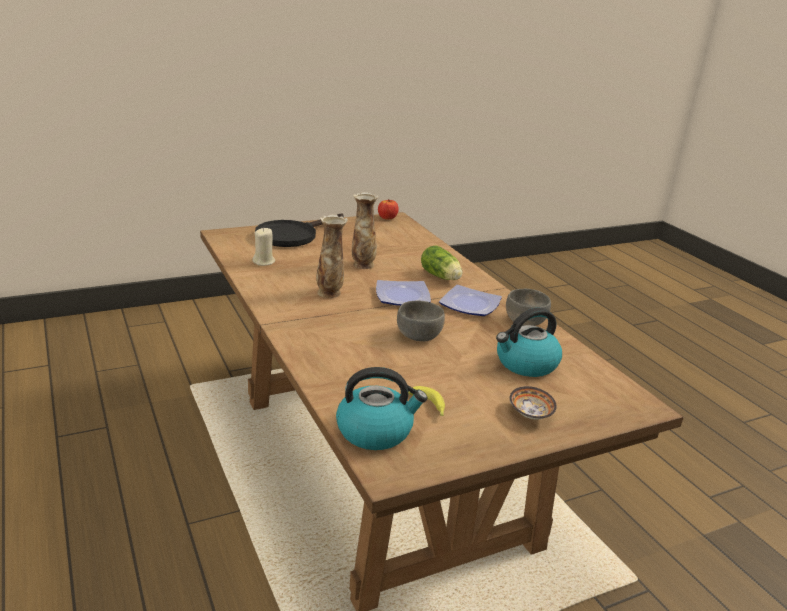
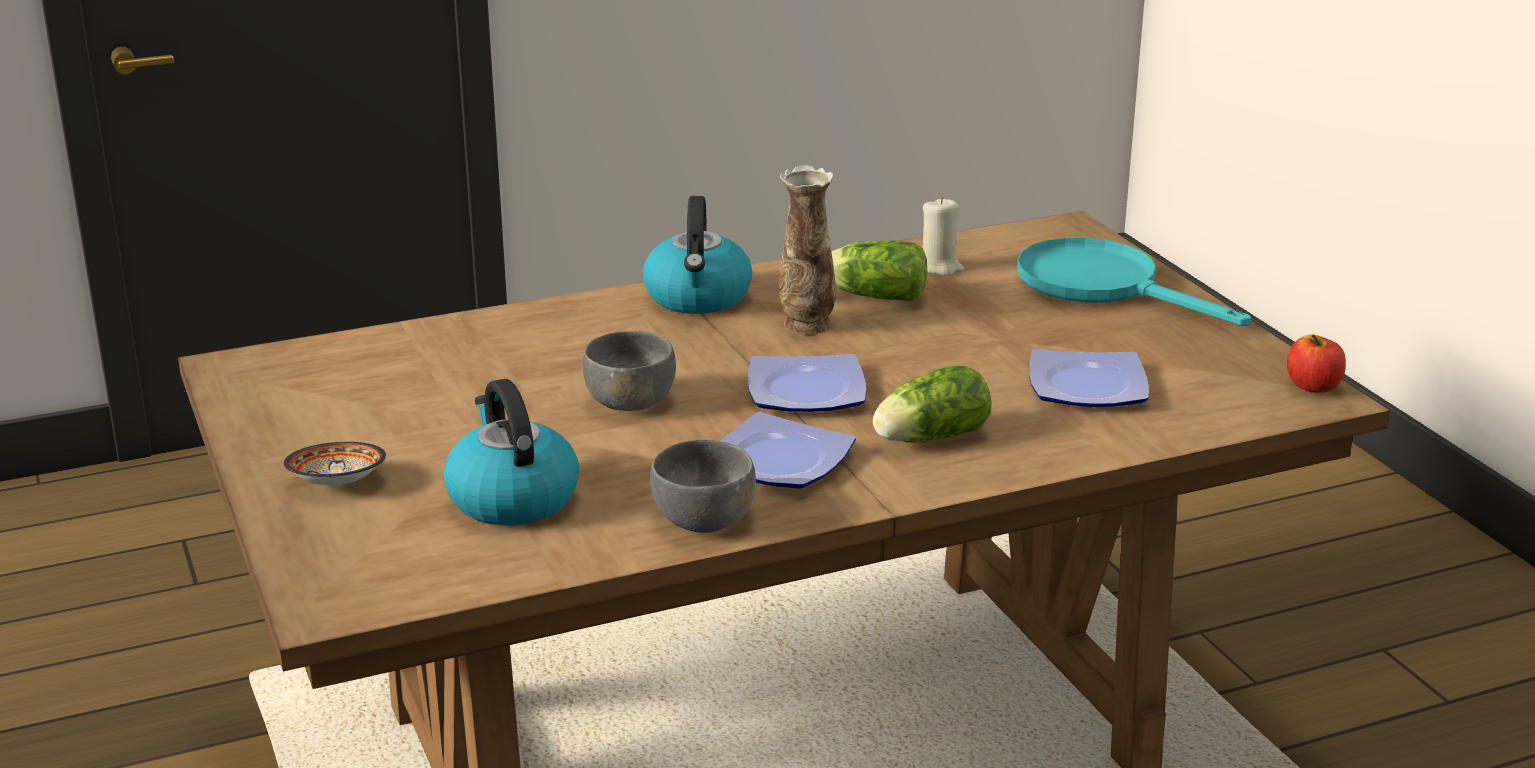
camera: 95 degrees right, 0 degrees up
black frying pan [255,213,344,247] -> turquoise frying pan [1017,237,1251,326]
kettle [336,367,427,450] -> kettle moved to [643,196,752,314]
vase [352,192,378,269] -> none
banana [408,386,445,416] -> none
none -> lettuce [831,241,927,301]
none -> plate [1029,349,1149,407]

